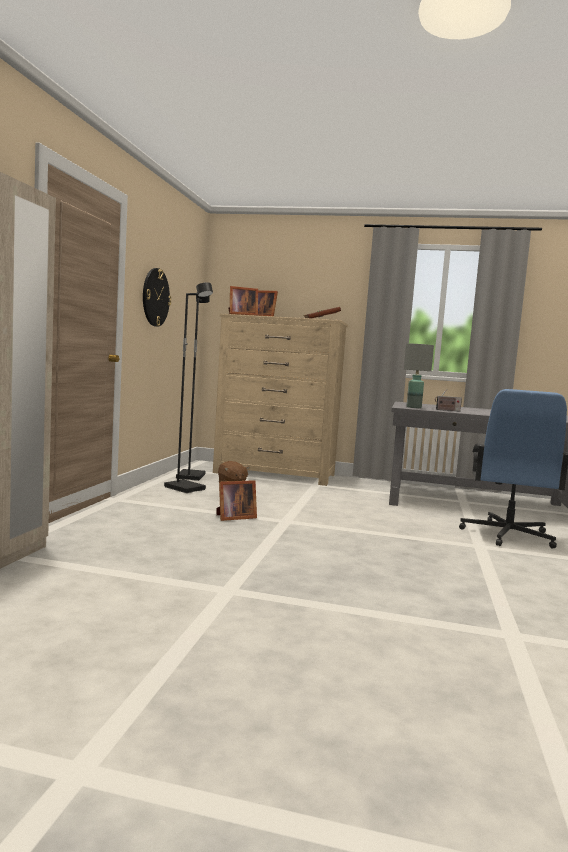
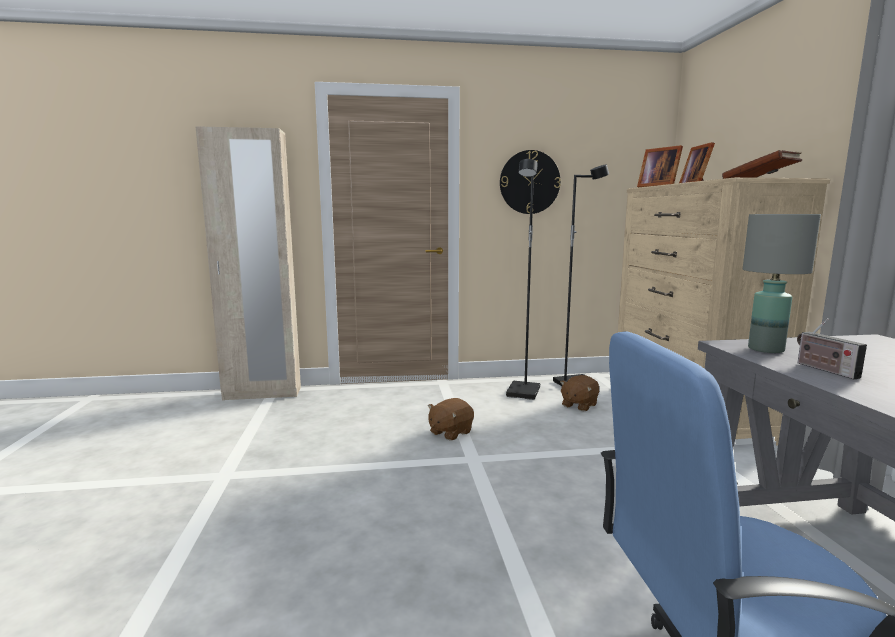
camera: 70 degrees right, 5 degrees up
picture frame [216,480,257,521] -> brown plush toy [428,398,474,441]

